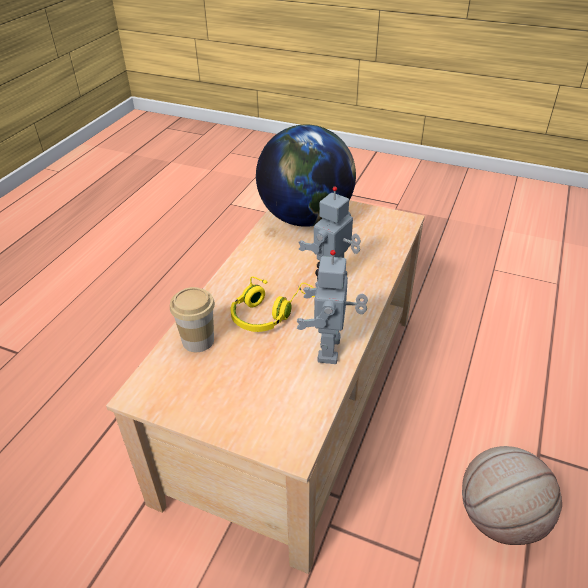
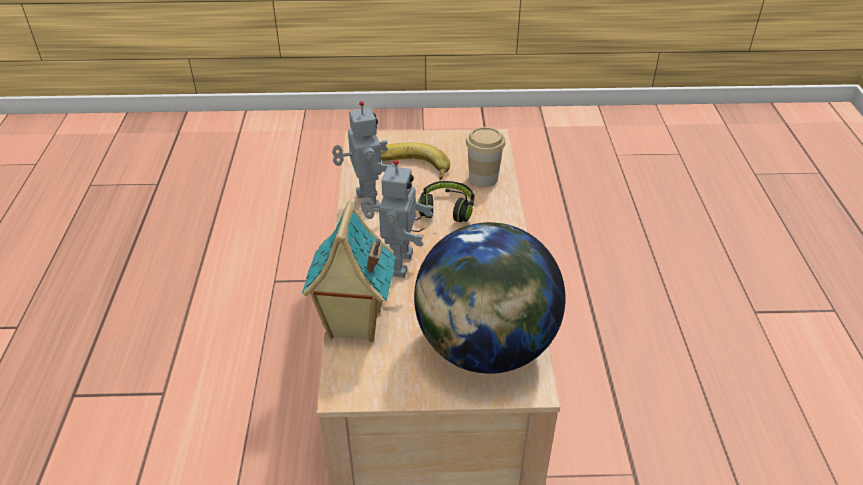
camera: 155 degrees right, 0 degrees up
yellow headphones [231,276,315,332] -> black headphones [411,181,474,232]
basketball [462,446,562,545] -> none
none -> toy house [302,200,396,342]
none -> banana [381,142,450,180]

